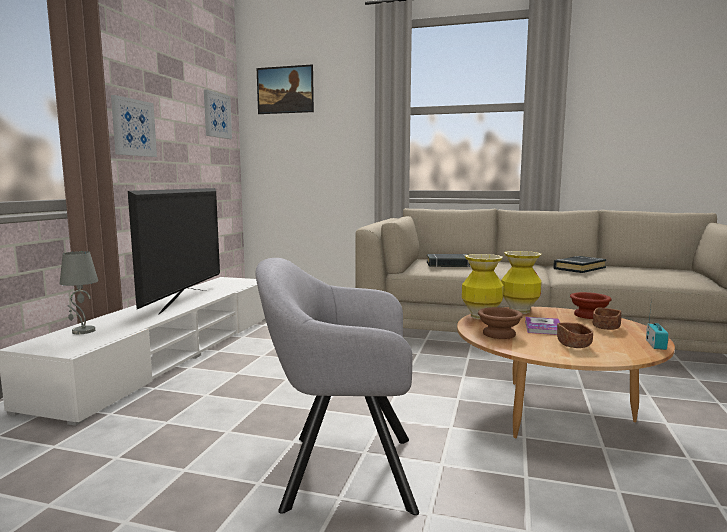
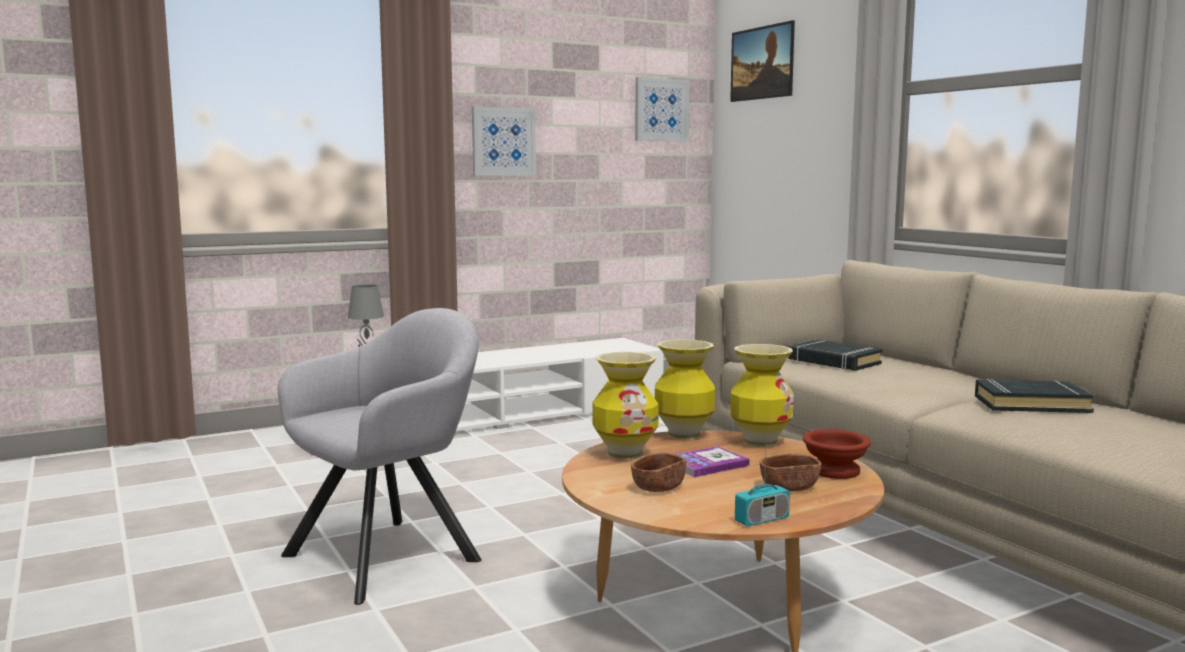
camera: 45 degrees right, 0 degrees up
television [128,188,220,315] -> none
grey armchair [255,258,419,515] -> grey armchair turned 90 degrees clockwise [278,308,481,605]
brown bowl [478,307,523,339] -> vase [593,352,659,460]

